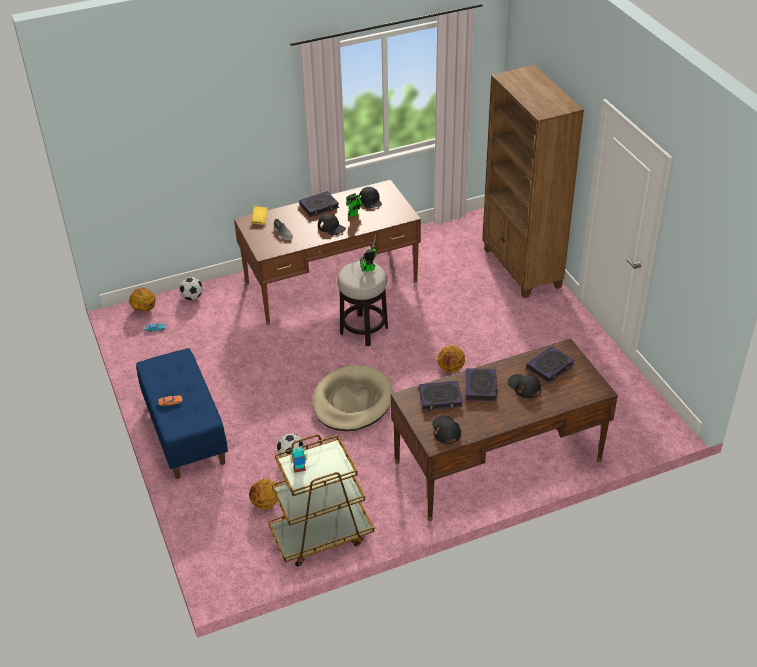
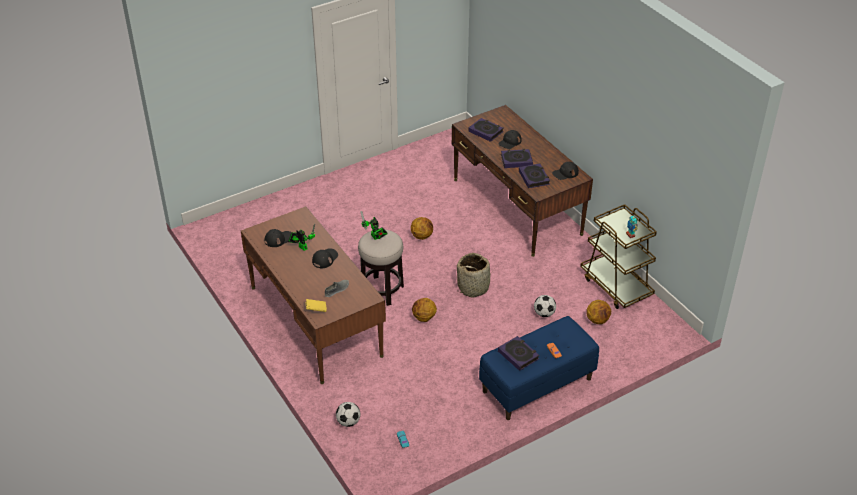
camera: 100 degrees left, 0 degrees up
basketball [129,288,155,312] -> basketball moved to [412,298,437,322]
book [299,191,339,217] -> book moved to [498,336,540,371]
beige dog bed [312,365,393,431] -> basket [457,253,494,297]
brown bookcase [482,65,584,298] -> none

